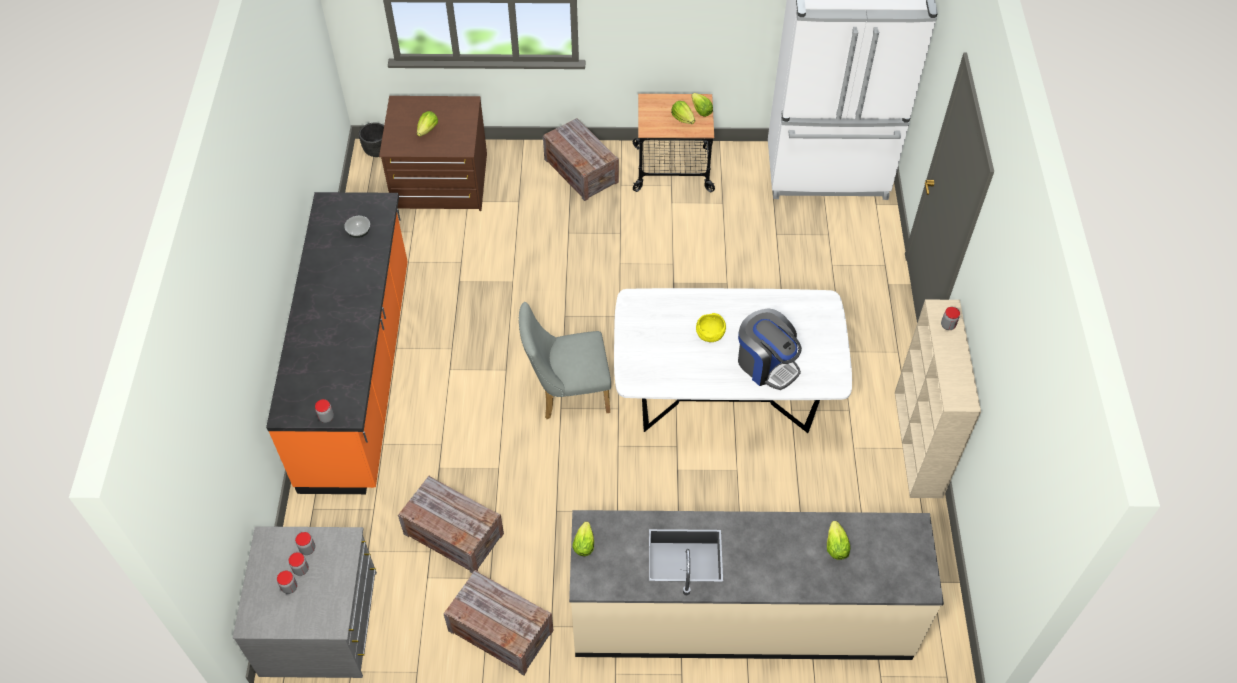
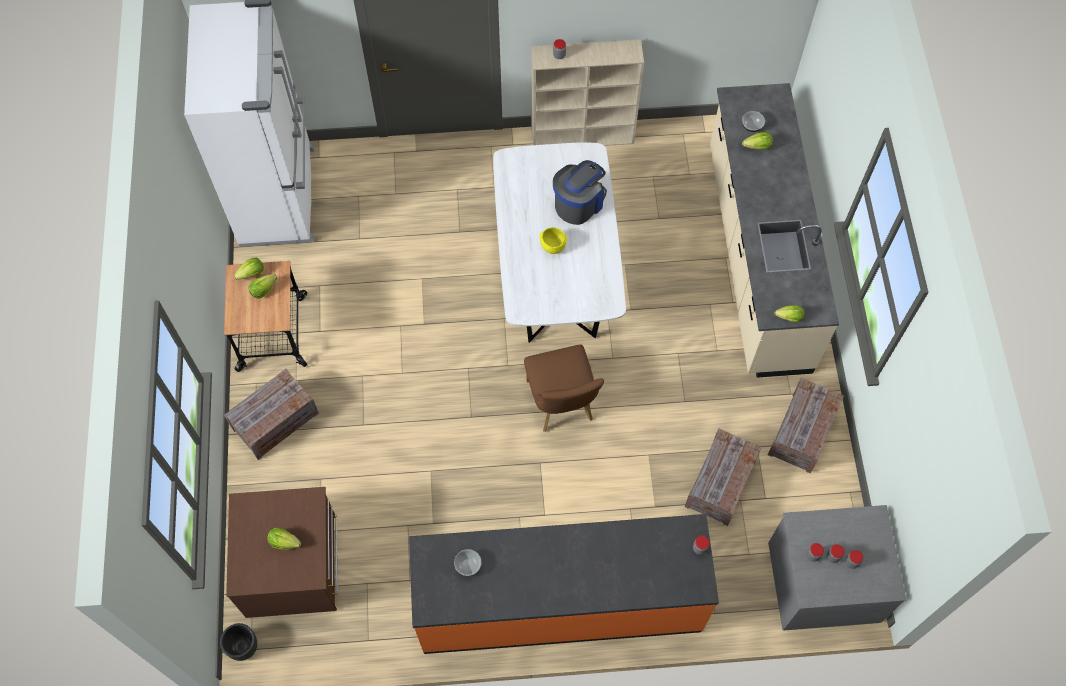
camera: 95 degrees left, 10 degrees up
grey chair [519,302,611,420] -> brown chair [524,344,604,432]
none -> bowl [742,111,765,132]

